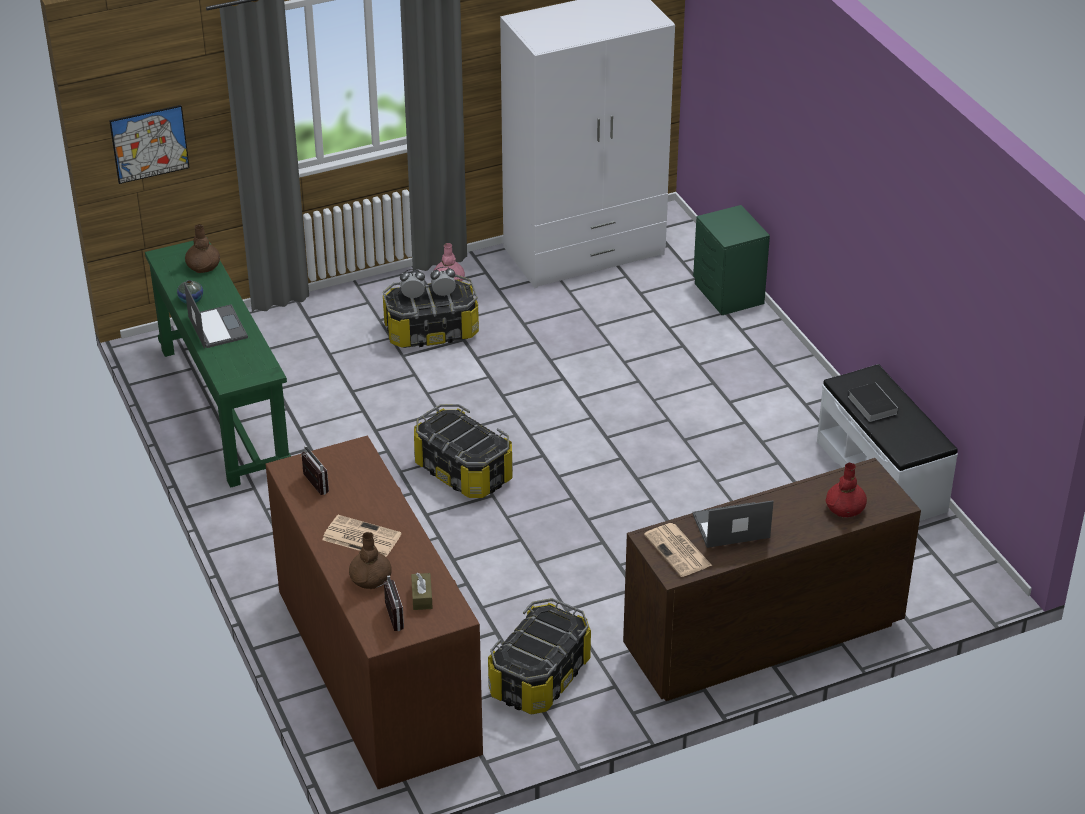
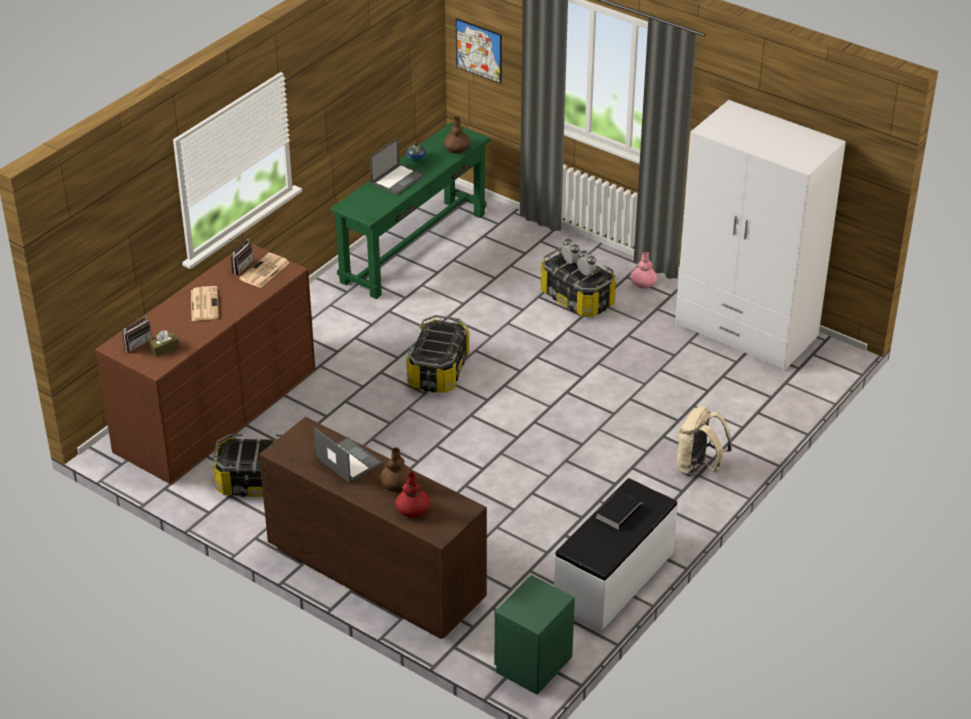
camera: 60 degrees right, 0 degrees up
brown vase [349,532,392,589] -> brown vase moved to [380,447,413,492]
newspaper [644,523,712,577] -> newspaper moved to [239,253,290,288]
green nightstand [693,205,770,315] -> green nightstand moved to [494,575,575,695]
none -> beige backpack [677,406,732,476]

